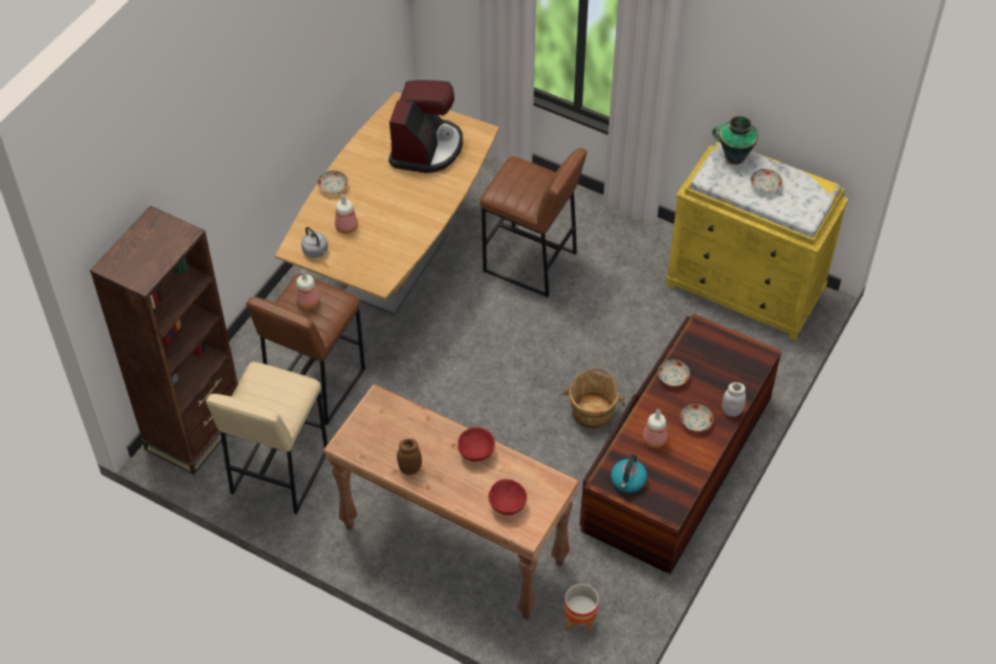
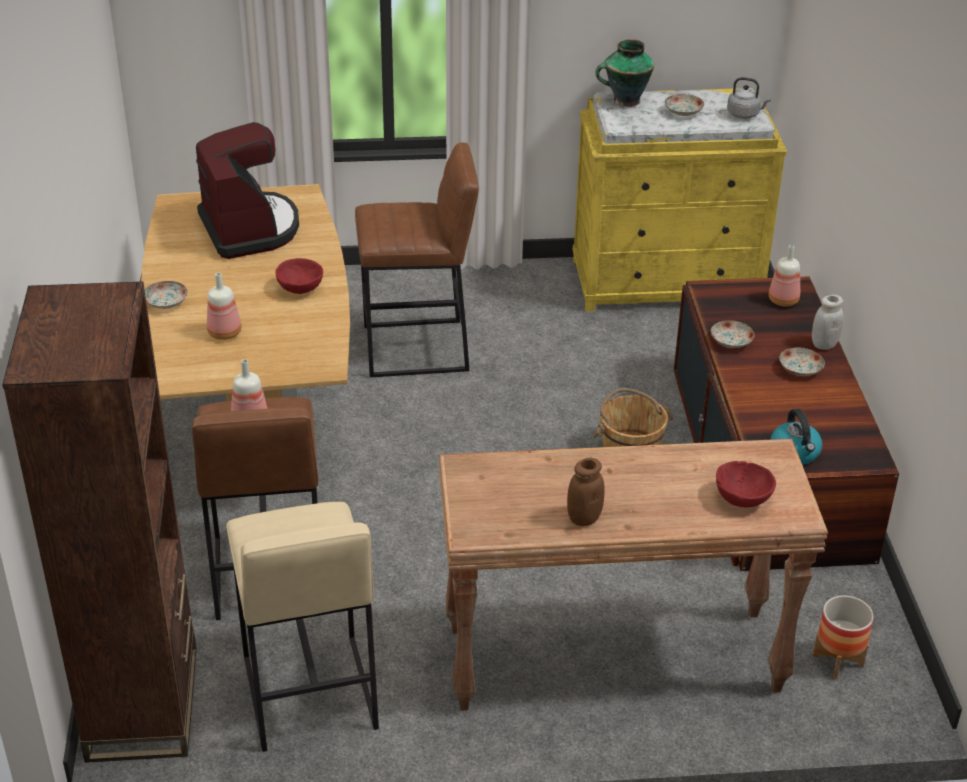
camera: 35 degrees left, 15 degrees down
grey kettle [301,227,328,258] -> grey kettle moved to [727,77,771,119]
red bowl [458,427,495,462] -> red bowl moved to [275,258,323,294]
bottle [643,409,668,448] -> bottle moved to [769,245,800,306]

